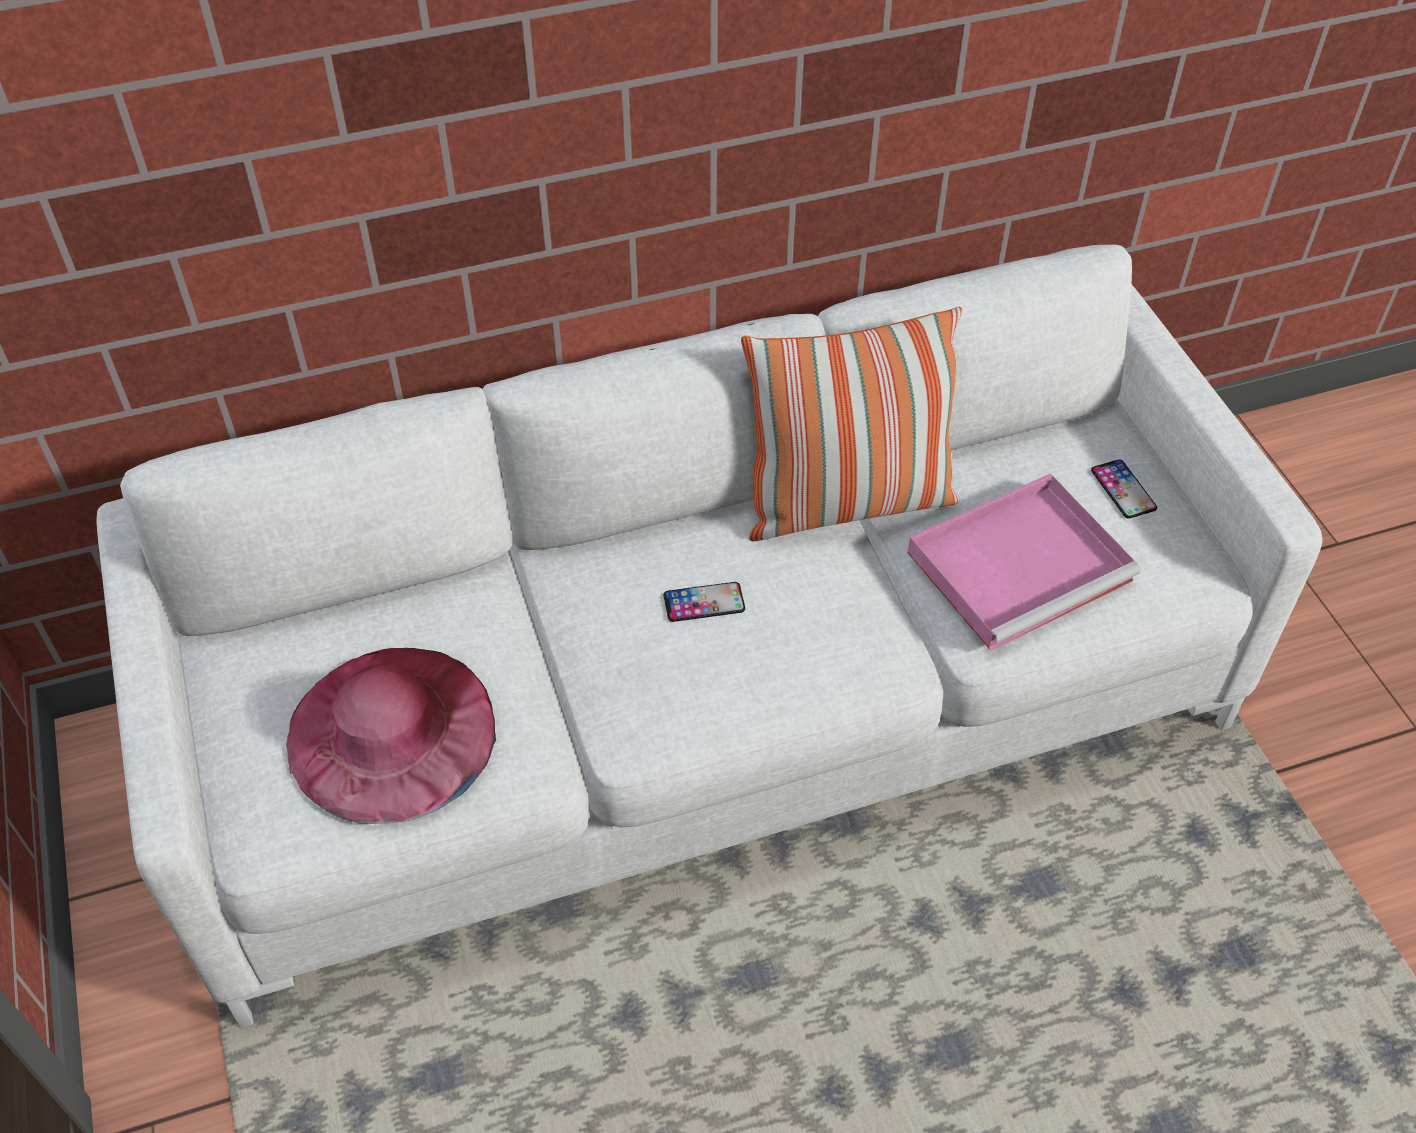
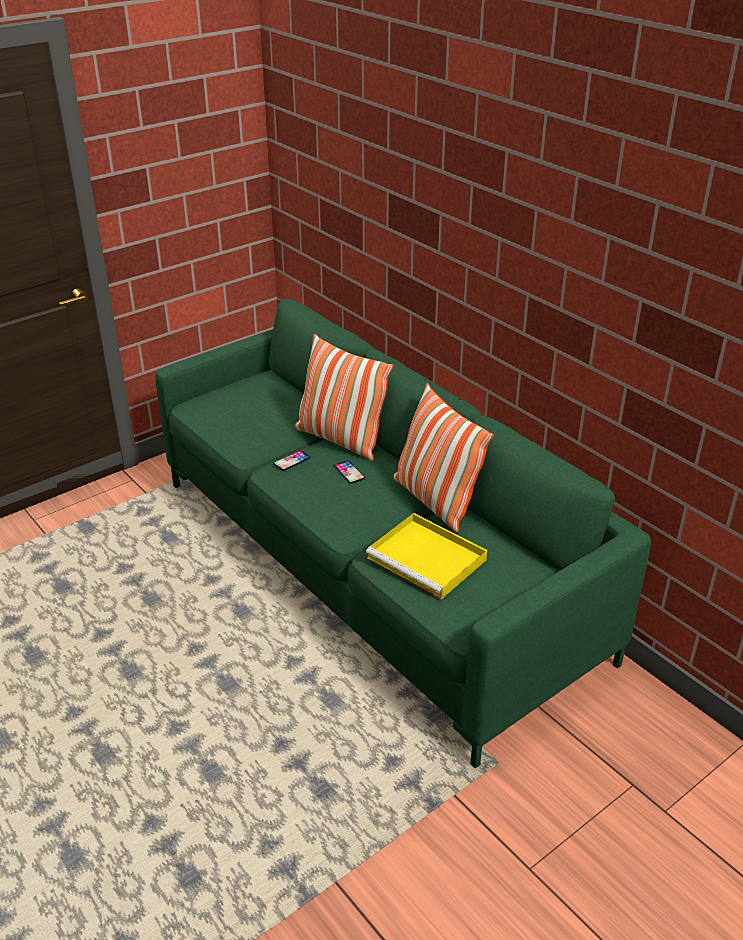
camera: 70 degrees right, 15 degrees down
white sofa [96,245,1323,1028] -> green sofa [155,299,651,768]
pink hat [286,648,496,824] -> none
pink tray [907,473,1140,651] -> yellow tray [366,513,487,599]
phone [1091,459,1157,519] -> phone moved to [273,450,311,471]
none -> pillow [294,334,394,461]

